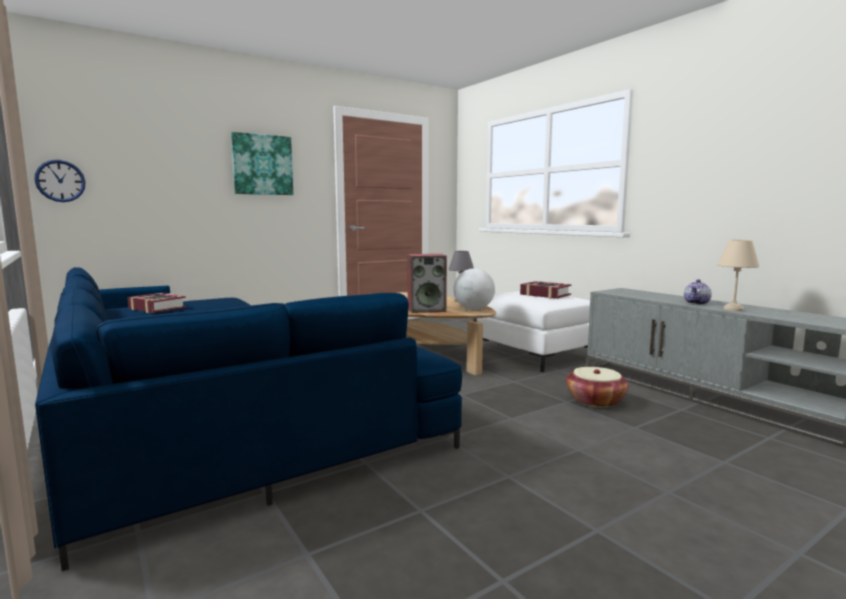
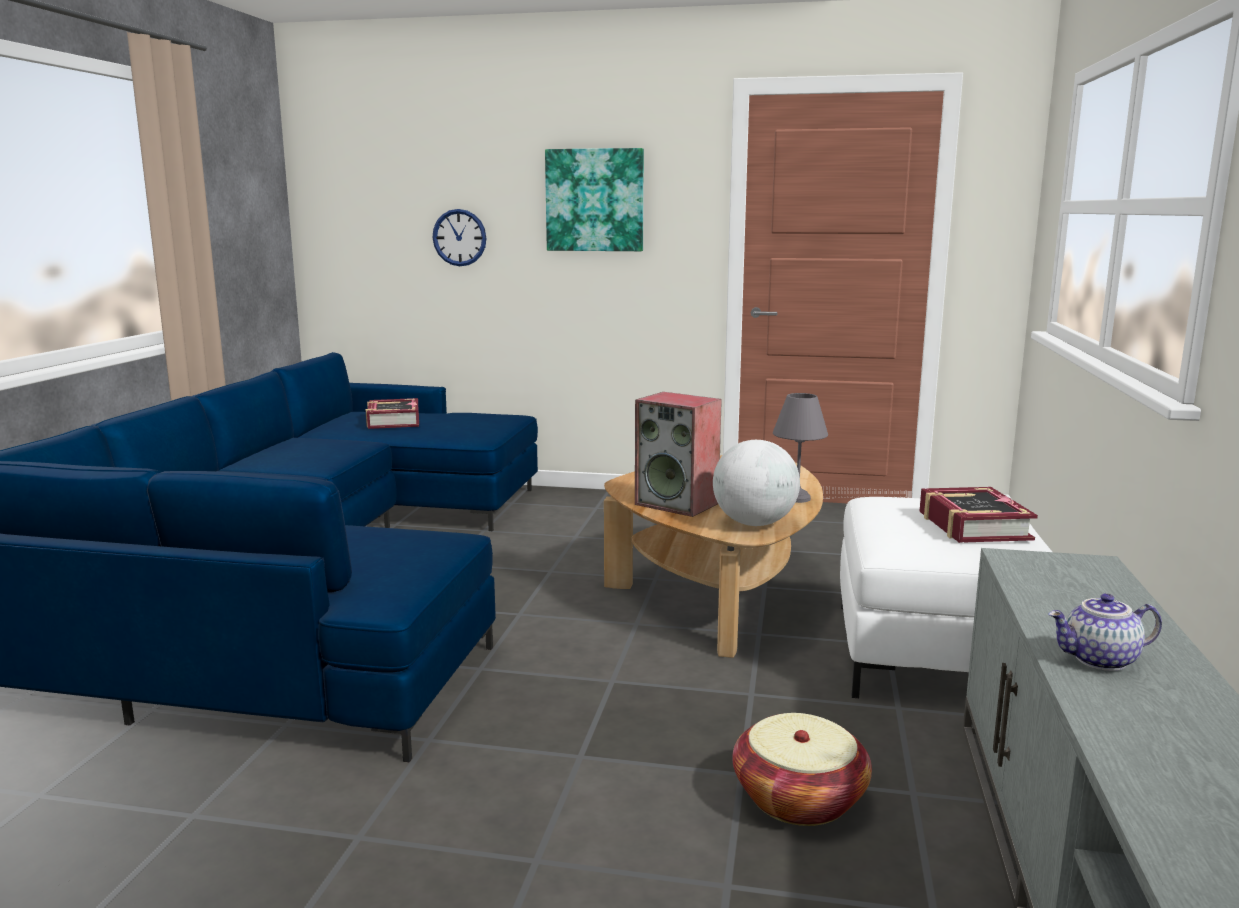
camera: 45 degrees right, 5 degrees up
wall clock [34,160,85,202] -> wall clock moved to [432,209,486,266]
beige table lamp [717,240,760,311] -> none

